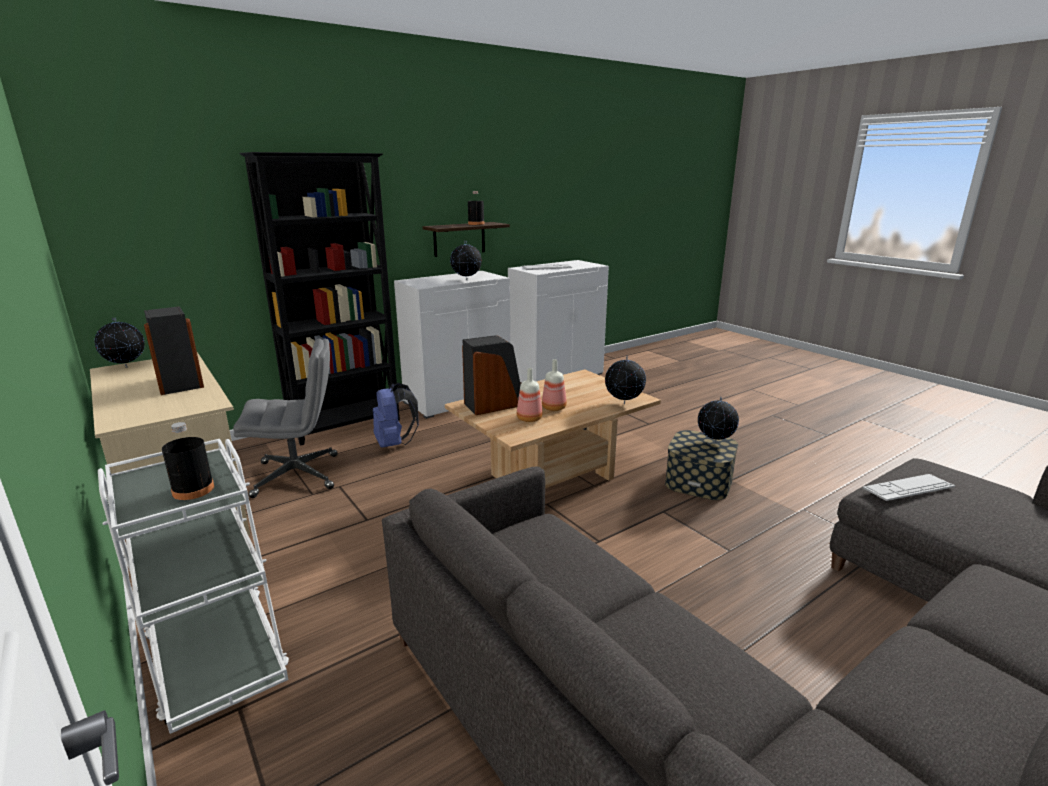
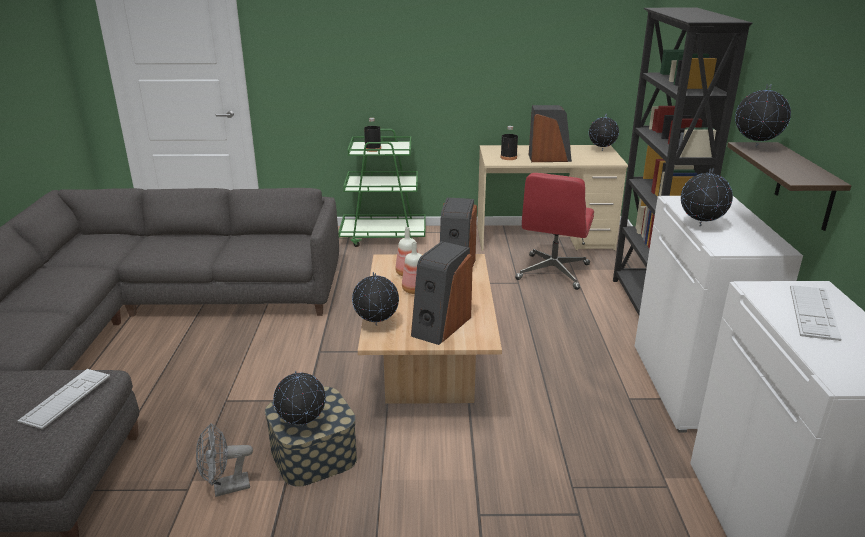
camera: 125 degrees right, 5 degrees up
white cart [98,439,289,734] -> green cart [338,129,425,247]
grey office chair [233,338,338,498] -> red office chair [515,173,594,290]
blue backpack [373,383,419,448] -> none
black bottle [468,191,484,225] -> black bottle moved to [501,126,518,160]
none -> grey fan [196,423,253,497]
none -> speaker [411,241,473,345]
none -> globe [735,84,791,148]

